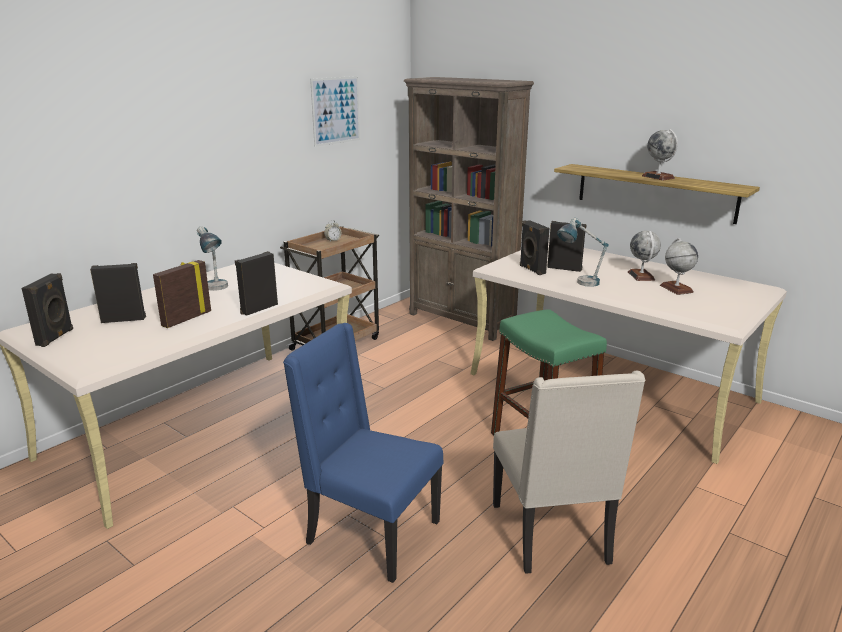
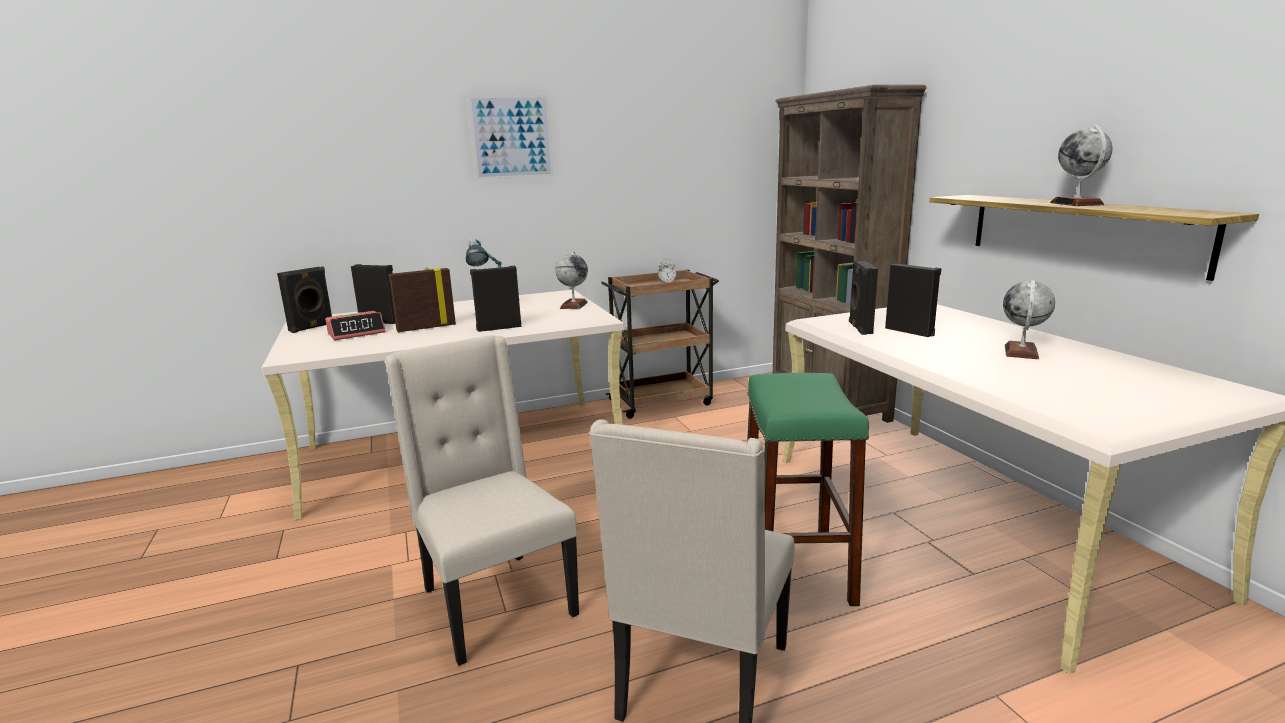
camera: 30 degrees right, 5 degrees down
blue chair [283,323,443,583] -> beige chair [385,335,579,666]
picture [310,76,360,147] -> picture moved to [468,95,554,180]
table lamp [557,218,609,287] -> none
globe [660,238,698,295] -> globe moved to [555,251,588,309]
none -> alarm clock [325,311,386,340]

